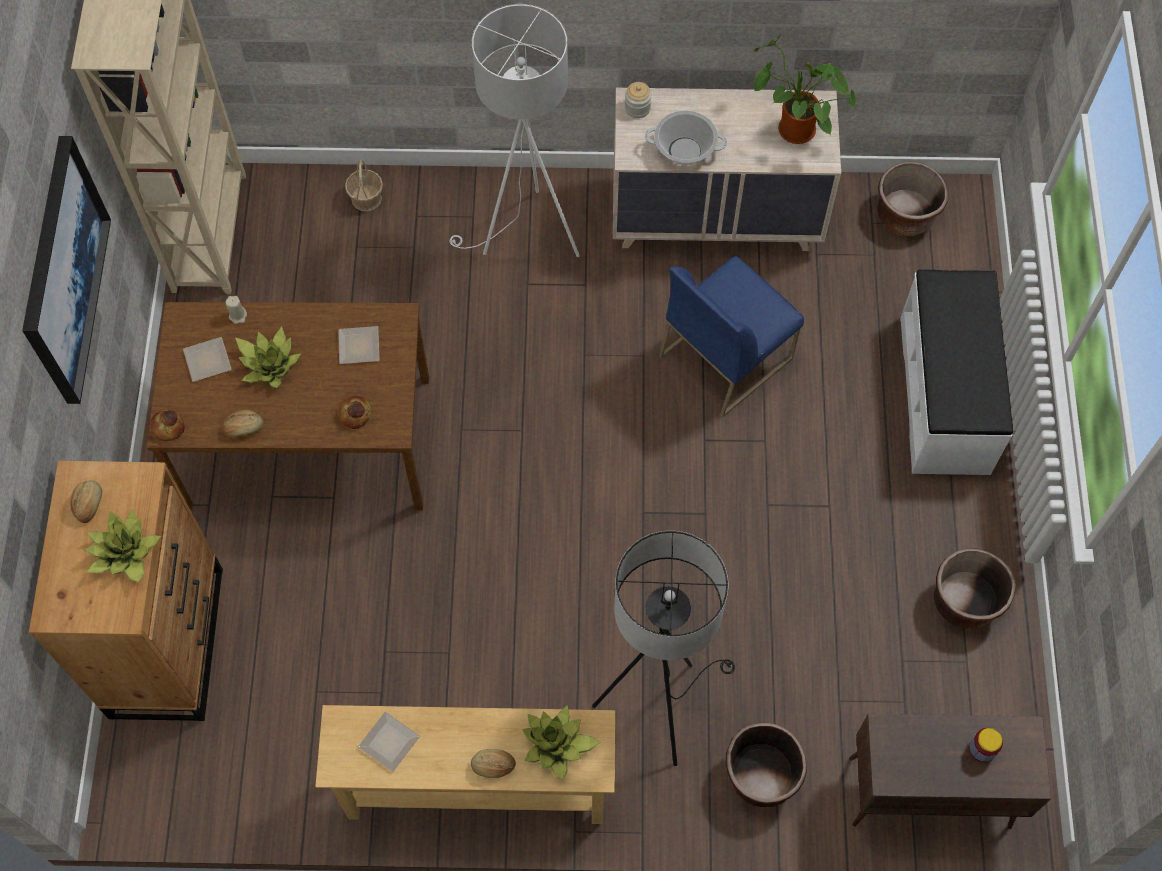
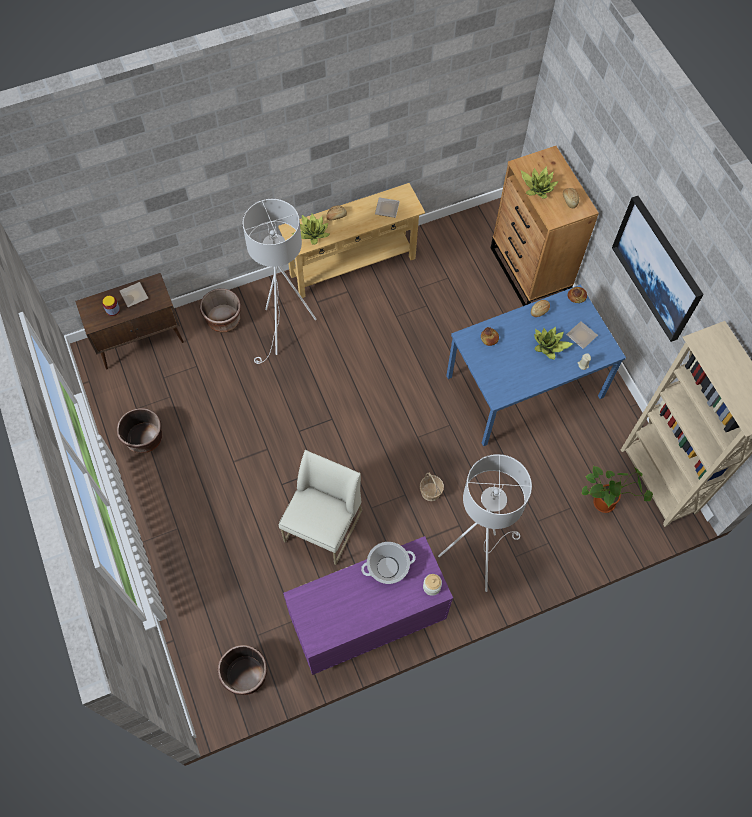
camera: 155 degrees right, 0 degrees up
brown dining table [147,302,429,510] -> blue dining table [446,285,626,446]
plate [338,326,380,364] -> plate moved to [120,282,148,307]
basket [345,160,383,212] -> basket moved to [420,472,444,501]
black floor lamp [592,531,735,766] -> white floor lamp [242,199,316,364]
beige dresser [613,88,841,251] -> purple dresser [283,536,453,675]
blue chair [659,256,804,418] -> white chair [279,450,362,565]
potted plant [754,34,856,144] -> potted plant moved to [581,466,653,513]
white bench [900,269,1013,475] -> none

